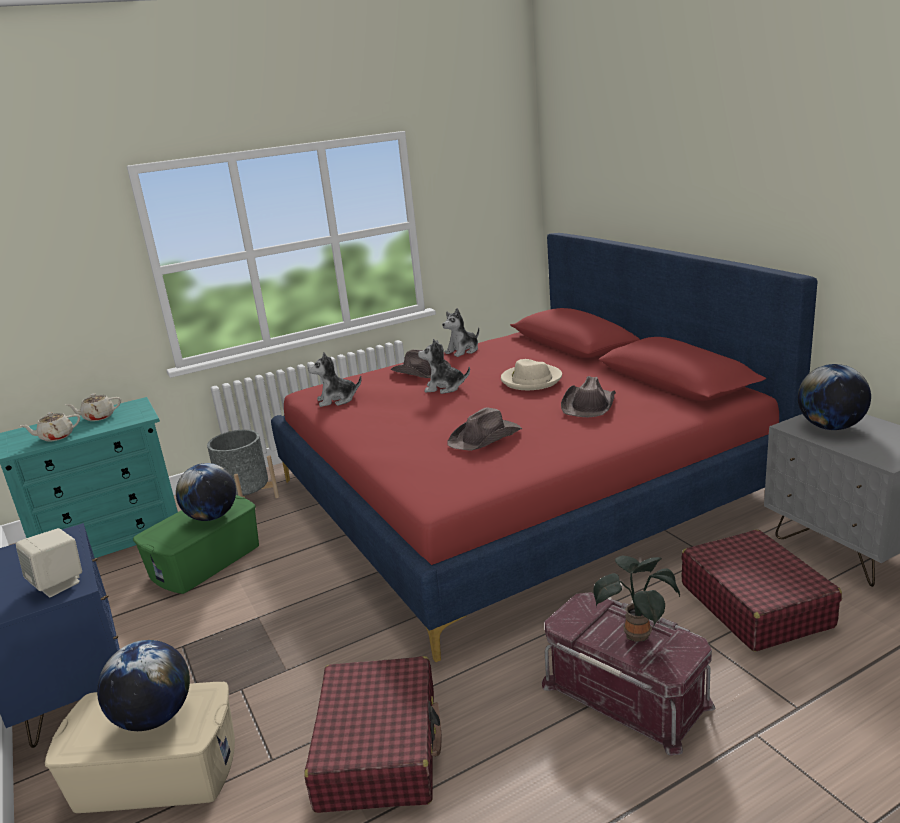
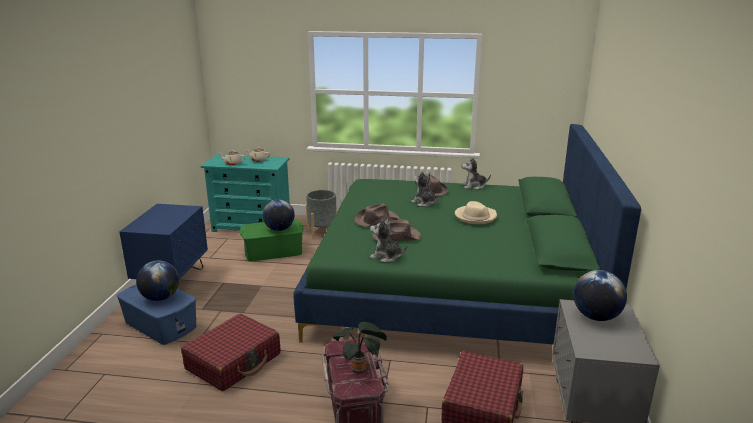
camera: 35 degrees right, 0 degrees up
beige speaker [16,528,82,598] -> none
beige storage box [45,682,235,813] -> blue storage box [117,285,196,345]
red bed [271,233,818,662] -> green bed [293,124,641,345]
plush toy [308,353,361,407] -> plush toy moved to [370,219,407,263]
brown hat [561,376,616,417] -> brown hat moved to [354,203,399,227]

